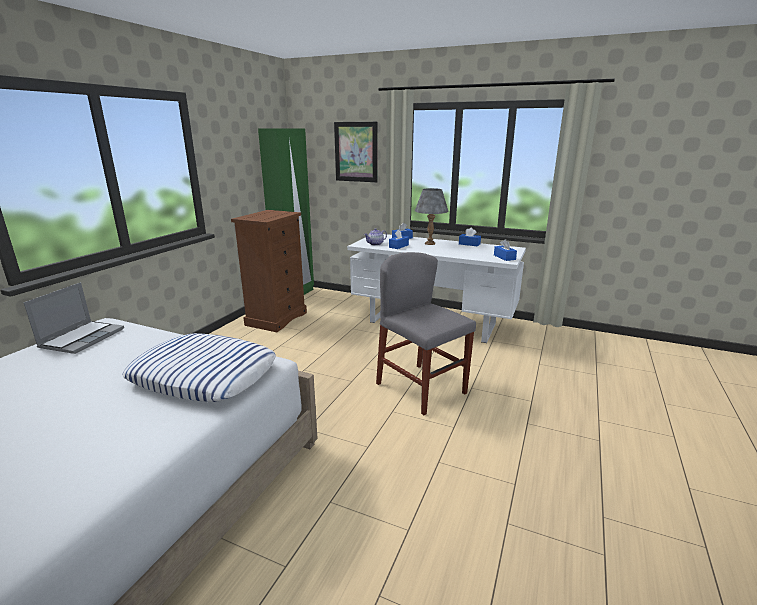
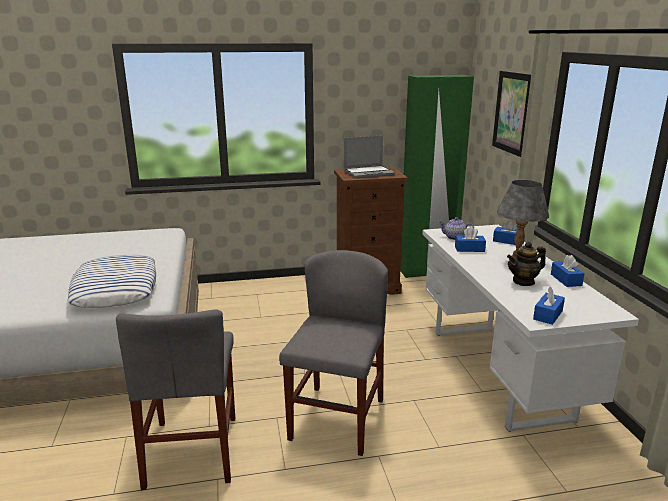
camera: 55 degrees right, 0 degrees up
laptop [23,282,124,354] -> laptop moved to [344,135,395,179]
none -> grey chair [116,309,235,490]
none -> teapot [507,241,546,286]

